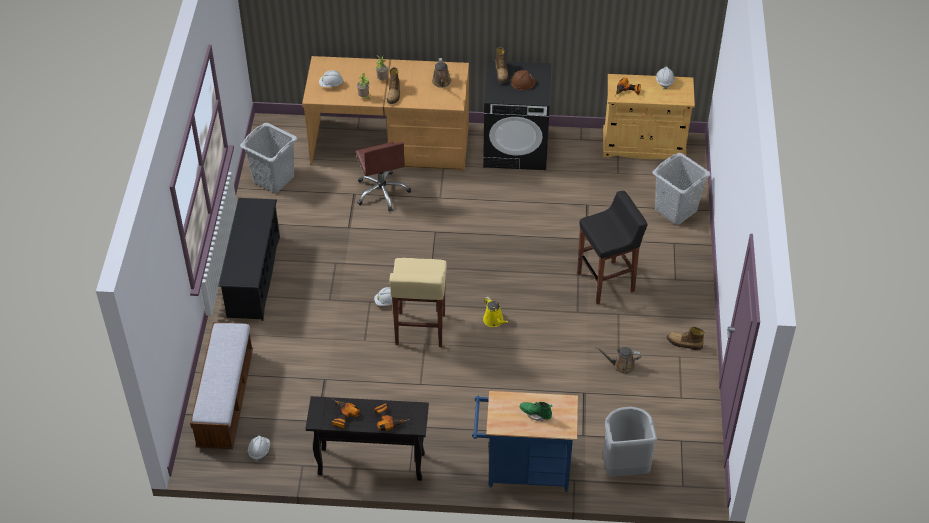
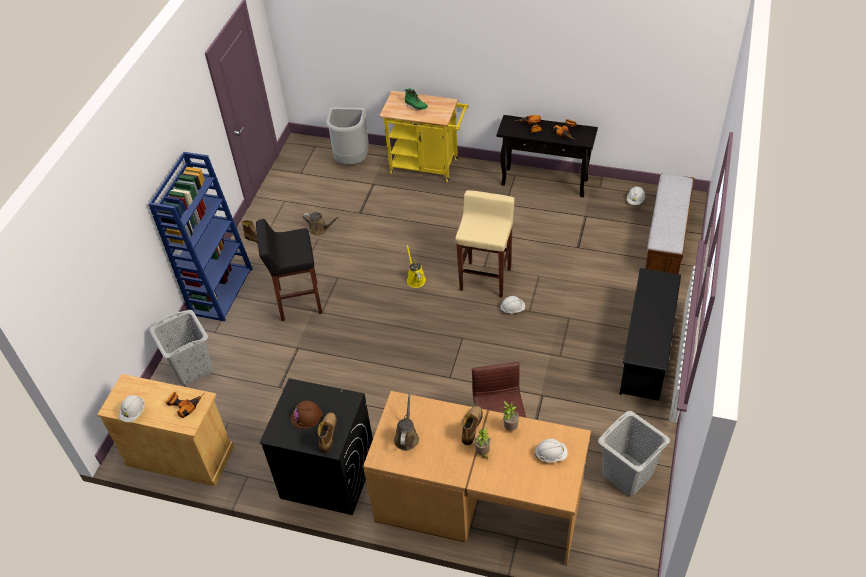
camera: 165 degrees left, 0 degrees up
blue cart [472,391,578,492] -> yellow cart [379,91,469,183]
none -> blue bookcase [148,152,253,321]

